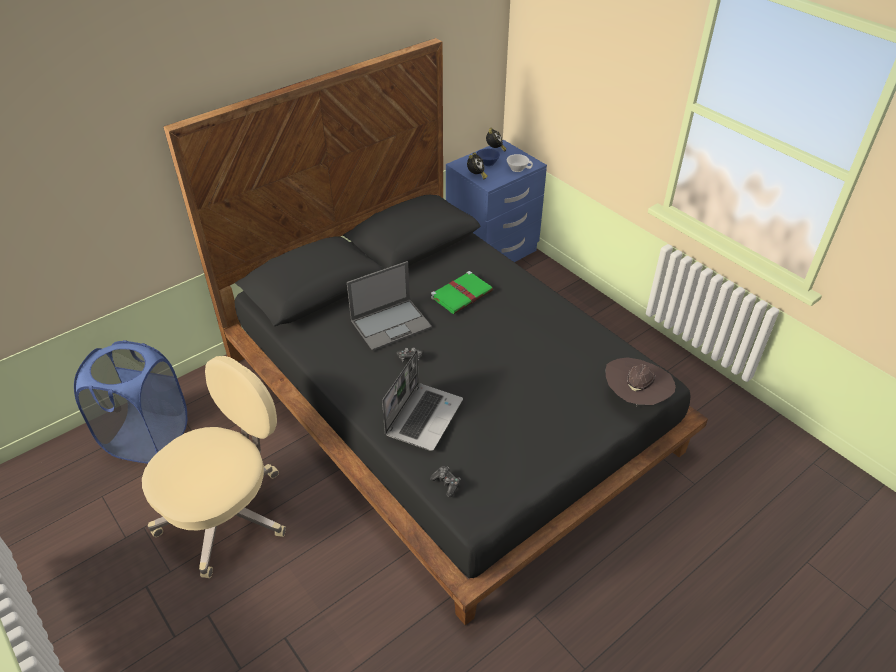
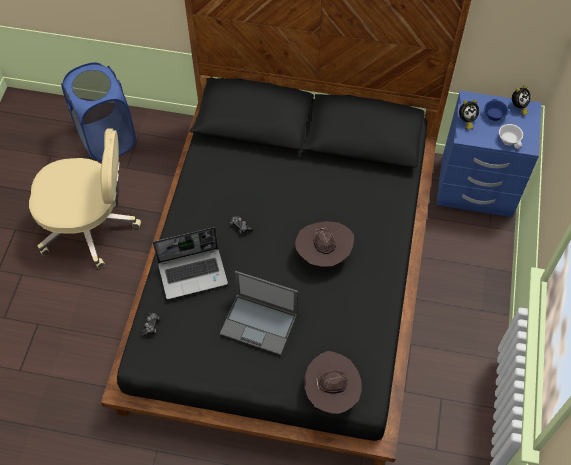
camera: 50 degrees right, 15 degrees up
laptop [347,261,432,351] -> laptop moved to [220,271,298,355]
green book [431,271,493,314] -> none
none -> brown hat [295,221,354,267]

